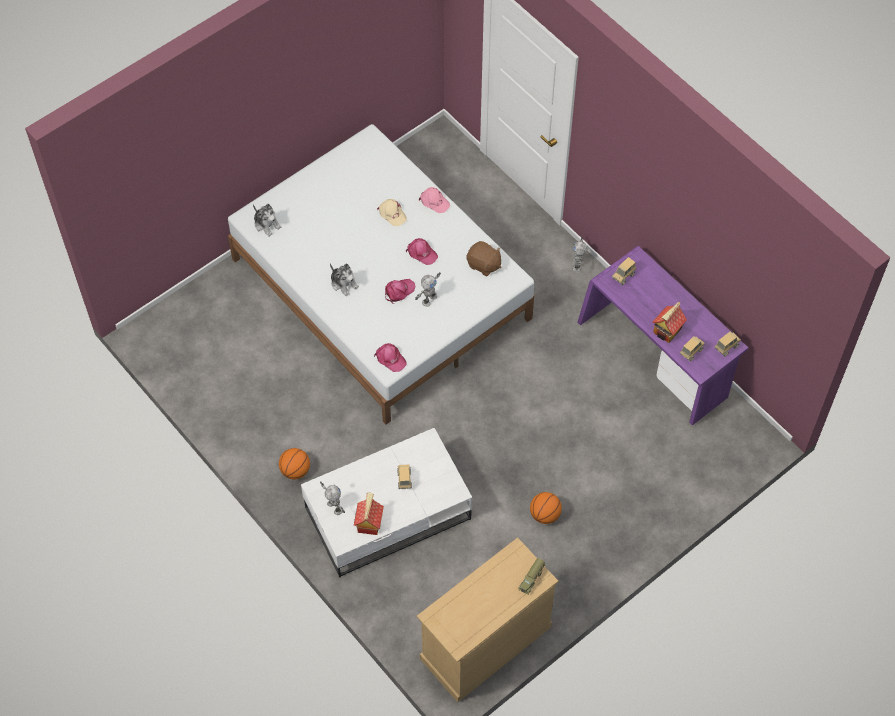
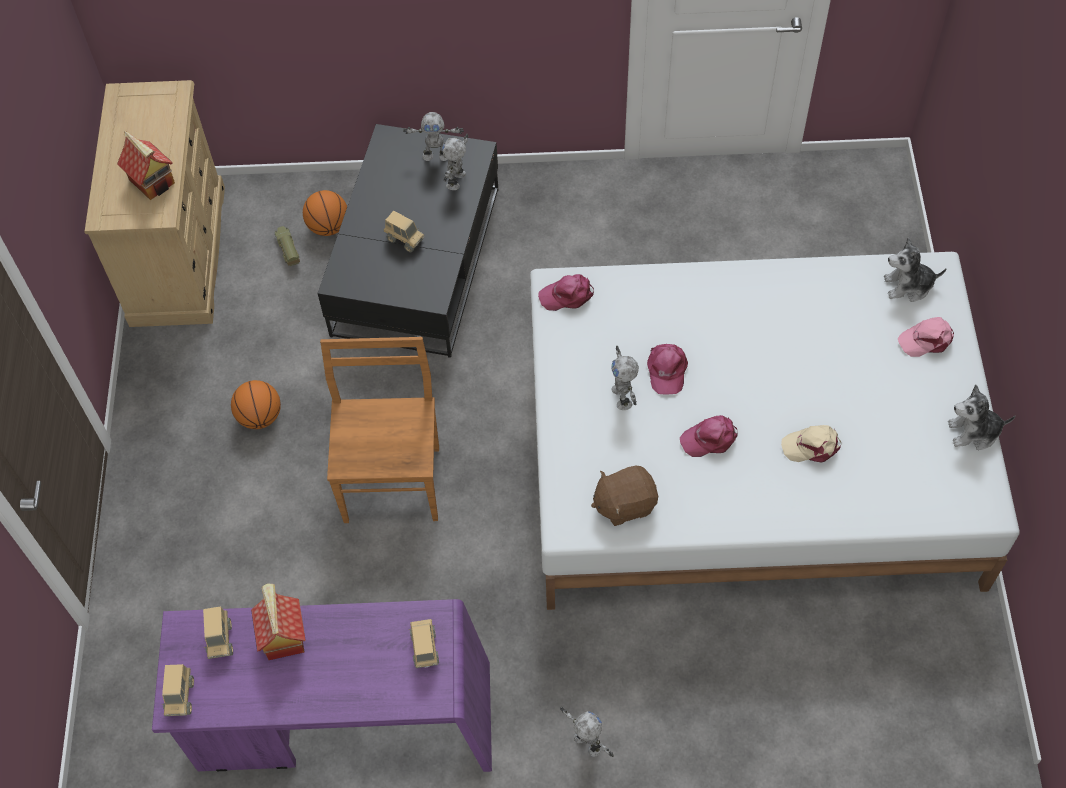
camera: 130 degrees right, 0 degrees up
basketball [279,448,310,479] -> basketball moved to [303,190,347,236]
white coffee table [301,428,472,578] -> black coffee table [318,124,498,358]
plush toy [330,263,359,296] -> plush toy moved to [948,385,1015,450]
toy house [354,492,384,535] -> toy house moved to [117,131,175,200]
pink cap [419,187,450,213] -> pink cap moved to [898,317,954,357]
toy truck [518,558,545,595] -> toy truck moved to [275,226,300,266]
none -> brown chair [320,337,439,523]
none -> toy robot [442,134,468,190]

